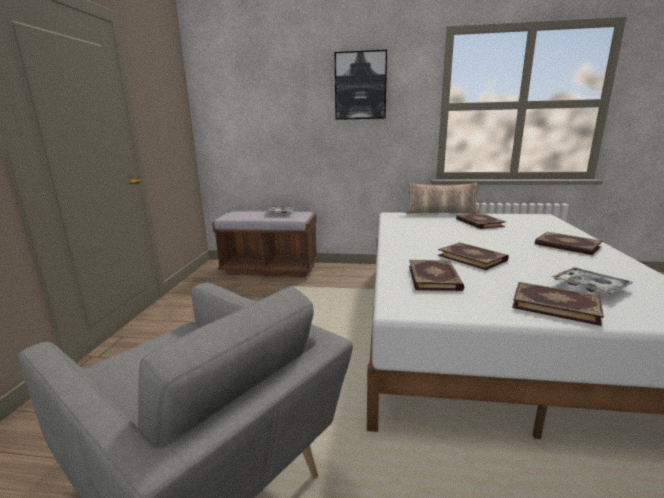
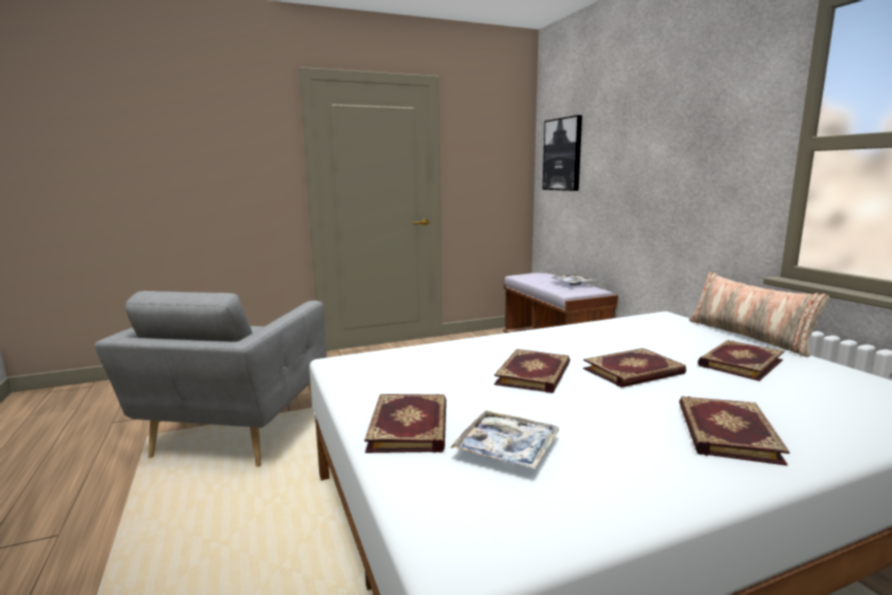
camera: 60 degrees right, 5 degrees down
picture [335,50,387,120] -> picture moved to [543,115,582,191]
book [409,260,464,291] -> book moved to [583,348,686,388]

